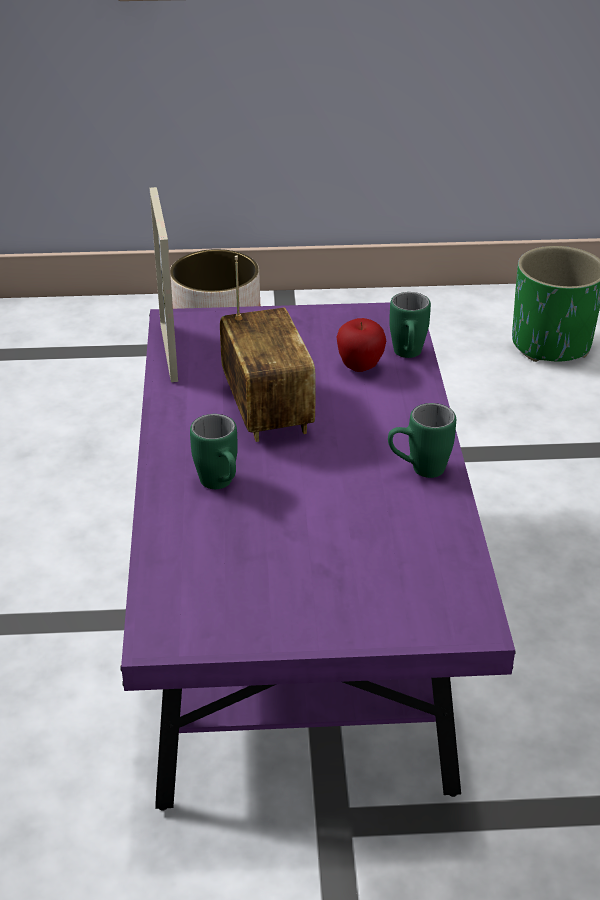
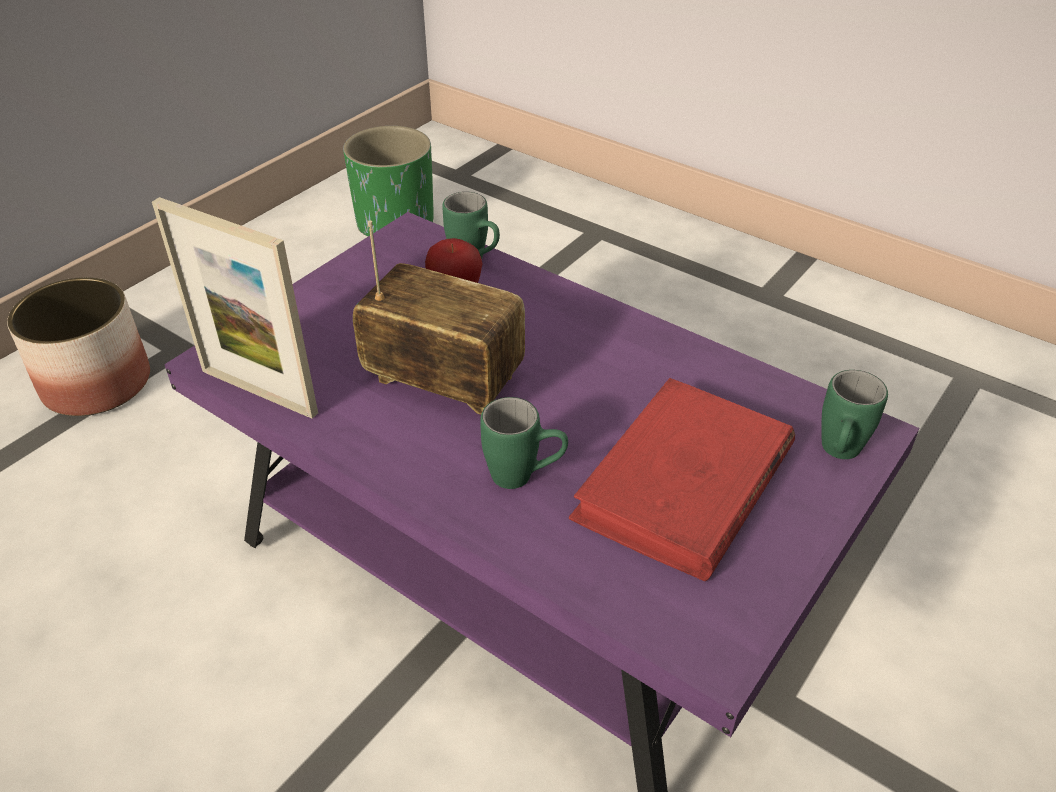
camera: 50 degrees left, 5 degrees up
green mug [388,403,456,478] -> green mug moved to [821,370,888,459]
none -> red book [569,378,795,581]

